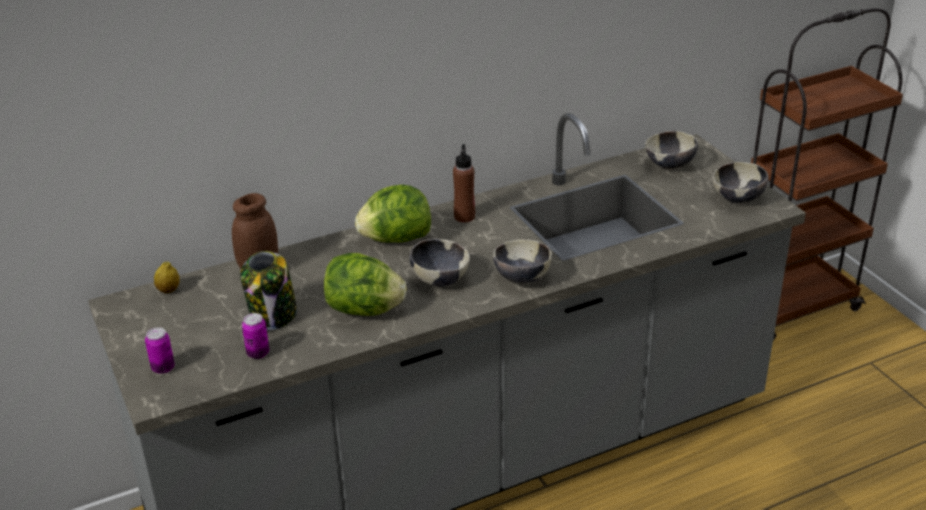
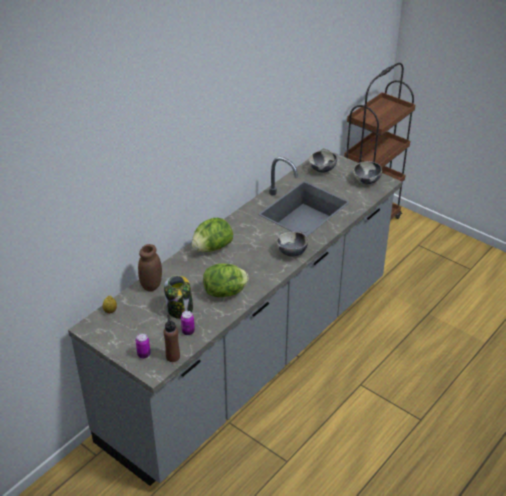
camera: 25 degrees left, 5 degrees up
bowl [409,239,470,287] -> none
brown bottle [453,144,475,222] -> brown bottle moved to [164,315,180,362]

